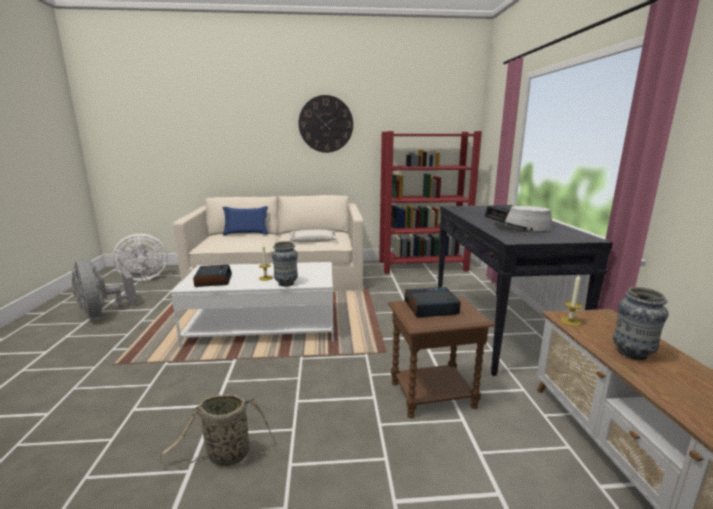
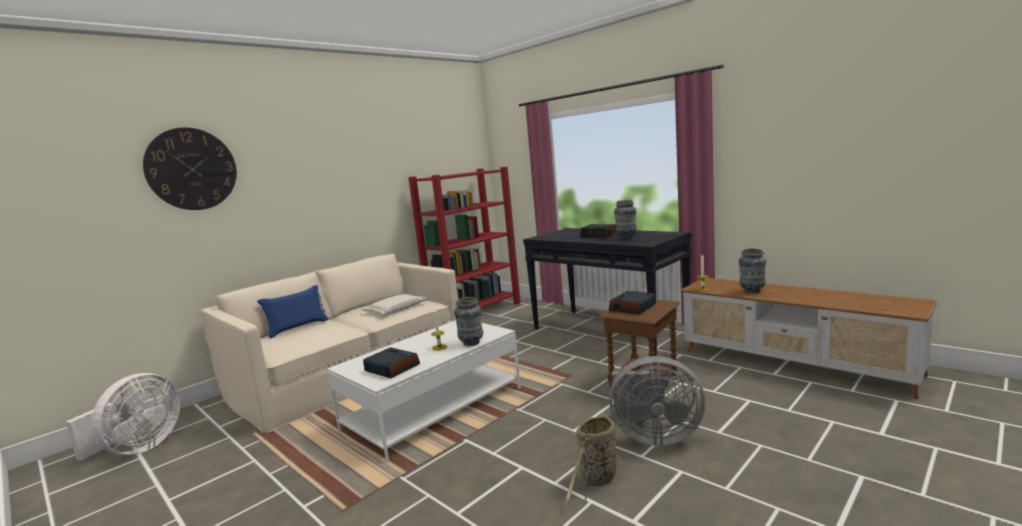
camera: 40 degrees left, 5 degrees down
grey fan [72,258,138,318] -> grey fan moved to [609,356,705,446]
wall clock [298,95,353,153] -> wall clock moved to [143,127,237,210]
grey hat [494,206,552,232] -> vase [614,200,636,238]

